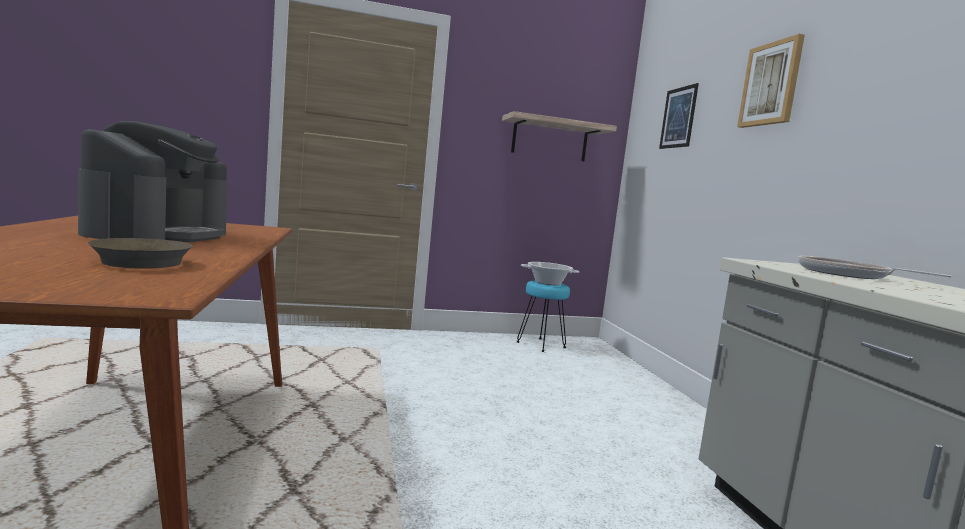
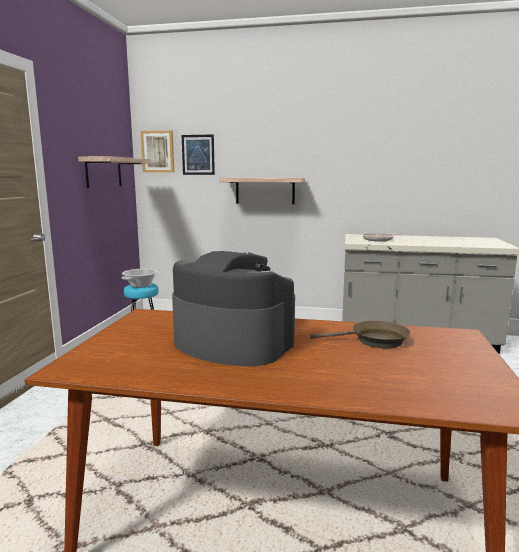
camera: 65 degrees left, 5 degrees up
picture [737,34,805,128] -> picture moved to [140,131,174,172]
none -> shelf [219,178,305,204]

